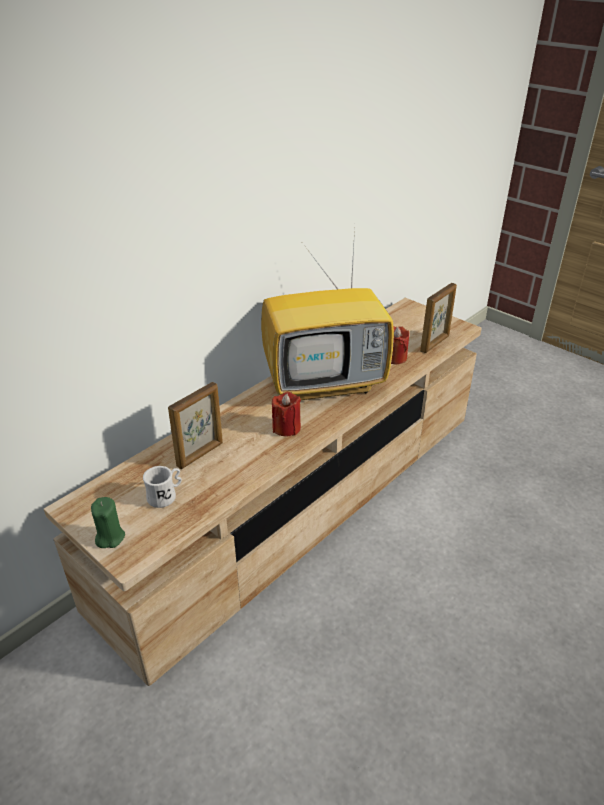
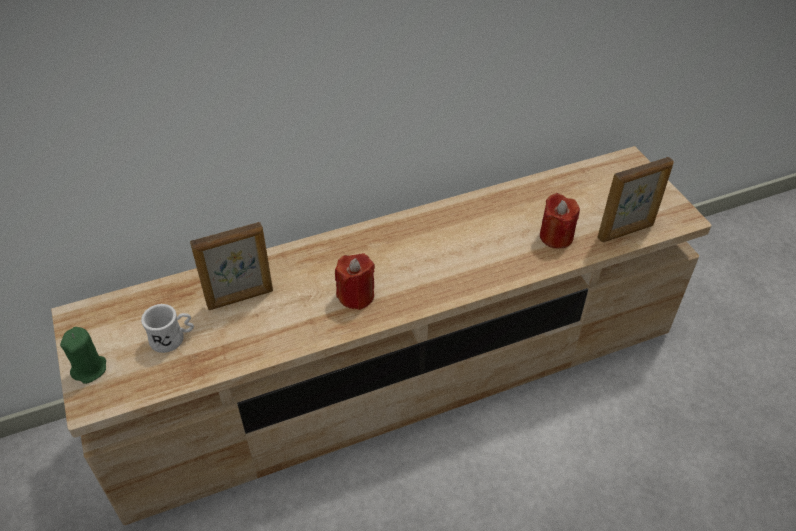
camera: 25 degrees right, 10 degrees up
television [261,229,394,400] -> none

